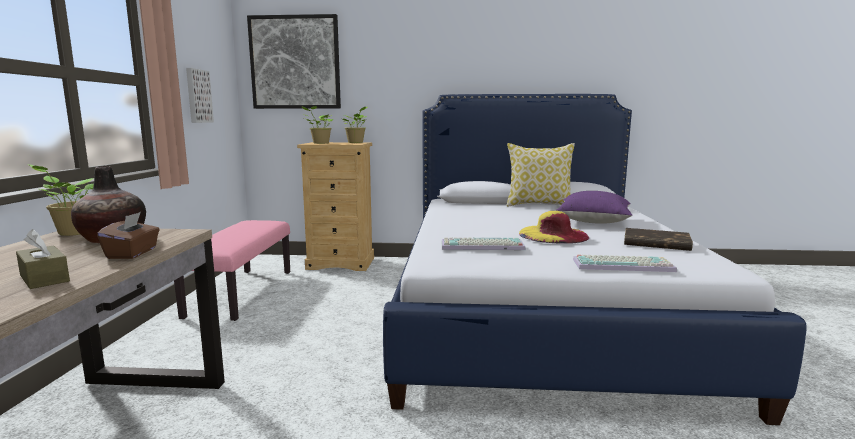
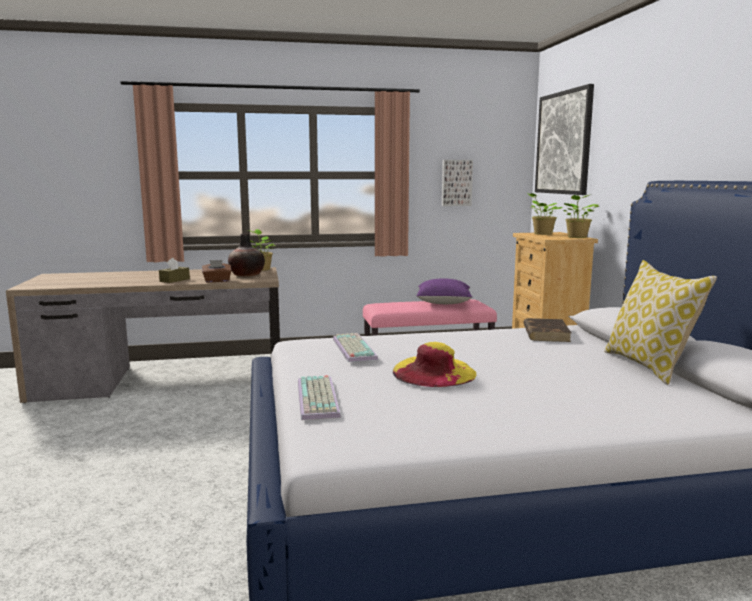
camera: 75 degrees right, 0 degrees up
purple pillow [556,191,633,224] -> purple pillow moved to [416,278,472,304]
brown book [624,228,693,251] -> brown book moved to [523,318,571,342]

